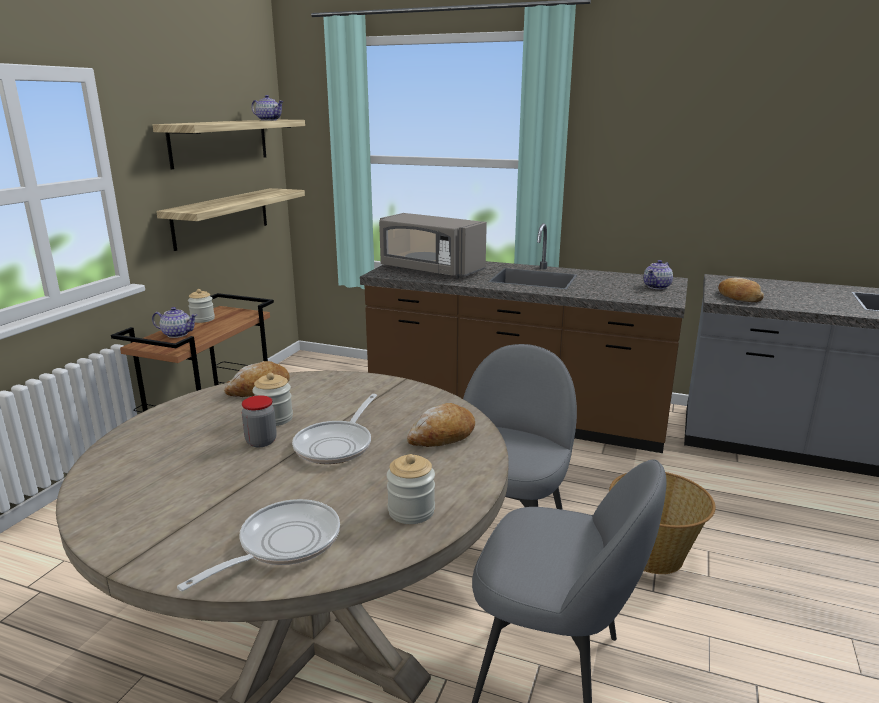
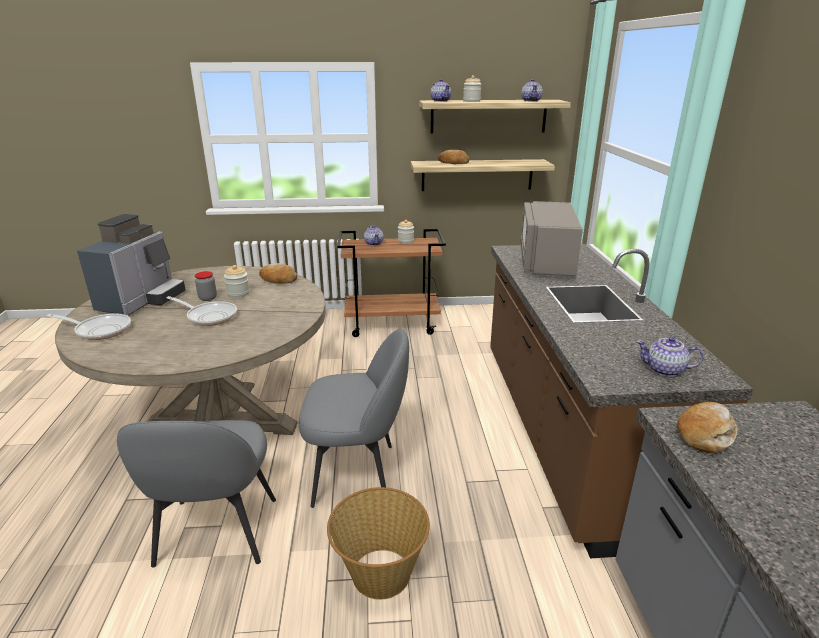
camera: 65 degrees right, 5 degrees up
frying pan [292,394,377,464] -> frying pan turned 150 degrees counterclockwise [167,296,237,326]
jar [387,454,435,524] -> jar moved to [463,75,482,102]
bread [407,403,475,447] -> bread moved to [438,150,469,164]
none -> coffee machine [77,214,186,315]
none -> teapot [430,79,451,102]

